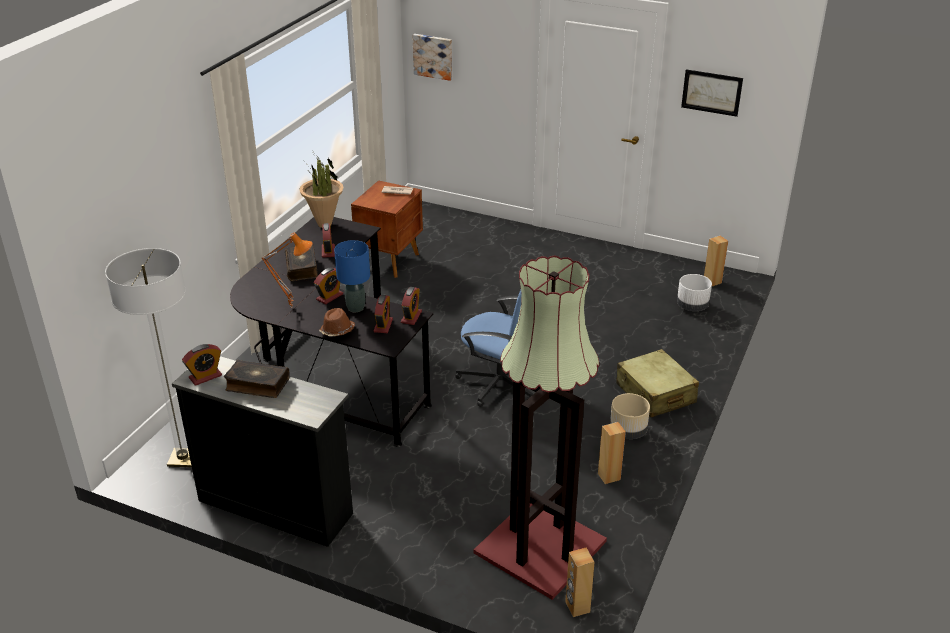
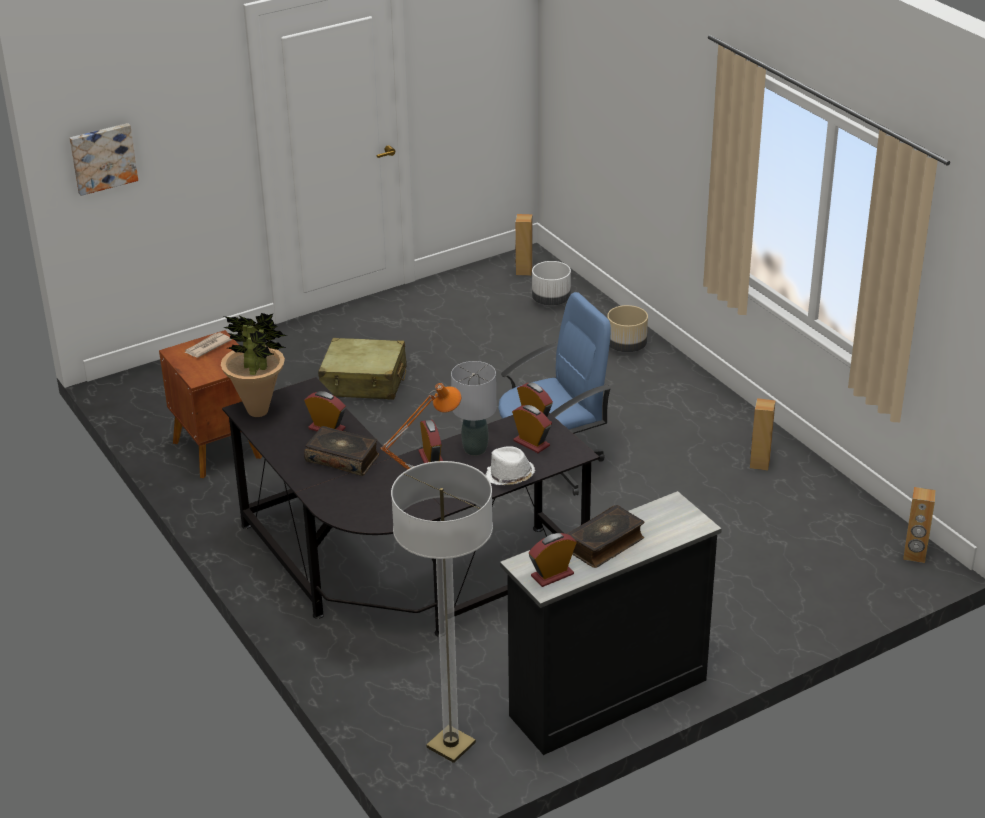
camera: 55 degrees left, 0 degrees up
alarm clock [182,344,222,386] -> alarm clock turned 120 degrees counterclockwise [529,533,577,587]
brown hat [319,308,355,336] -> white hat [486,446,535,485]
blue table lamp [334,240,370,312] -> grey table lamp [451,361,497,456]
floor lamp [474,255,607,600] -> none
beige planter [610,393,650,439] -> beige planter moved to [607,305,648,352]
beige suitcase [616,349,699,417] -> beige suitcase moved to [318,338,407,400]
picture [681,69,743,117] -> none

